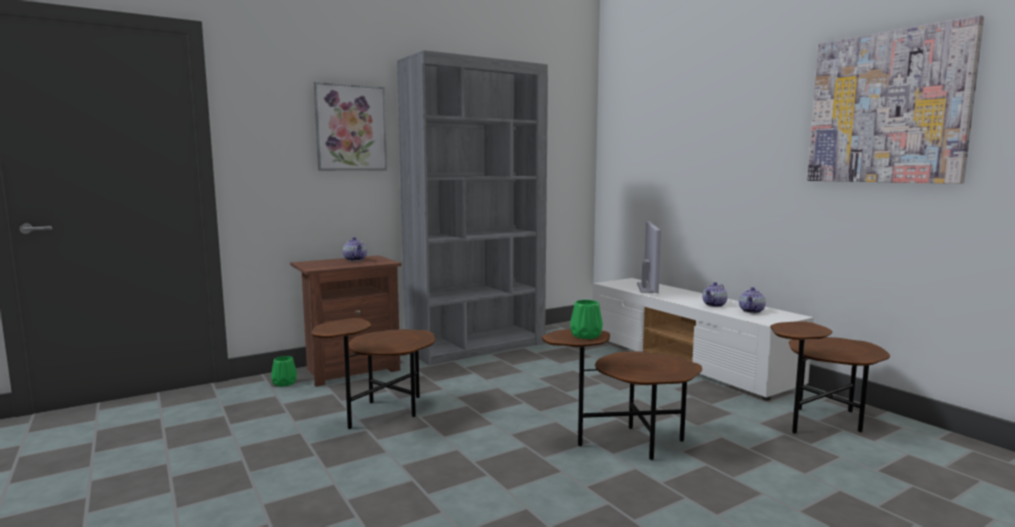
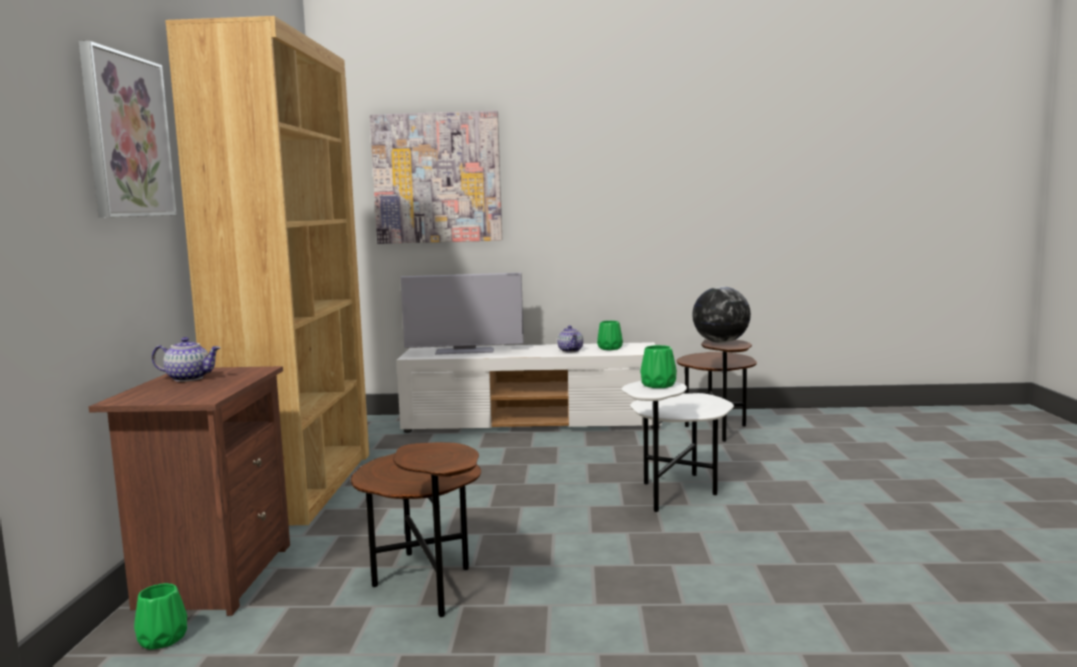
camera: 55 degrees left, 0 degrees up
grey bookcase [397,50,548,365] -> brown bookcase [165,16,369,525]
brown side table [542,329,702,460] -> white side table [622,381,734,512]
television [637,221,661,293] -> television turned 135 degrees clockwise [401,273,524,355]
teapot [739,287,766,313] -> green vase [597,321,623,350]
picture [808,15,984,184] -> picture moved to [370,111,502,244]
none -> globe [692,286,751,343]

